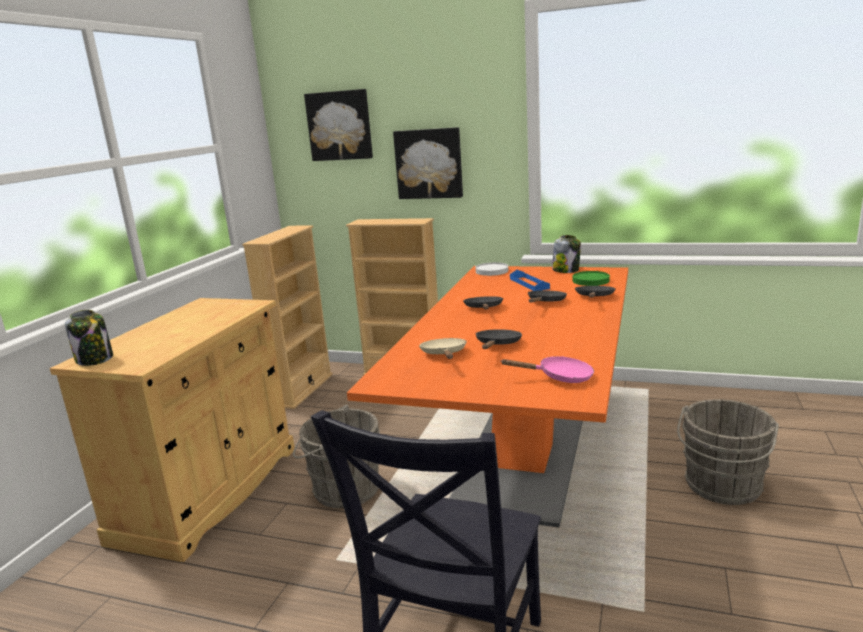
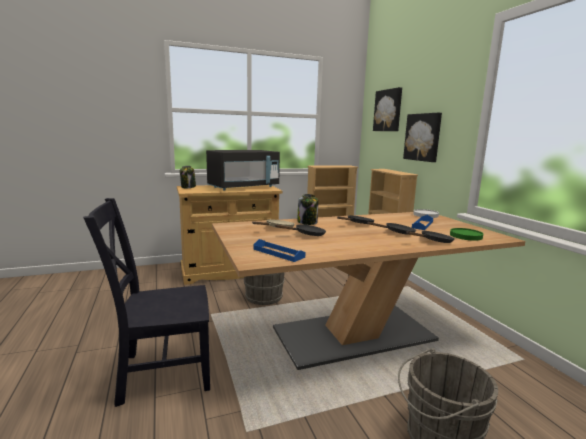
camera: 50 degrees right, 5 degrees down
orange dining table [347,266,628,528] -> beige dining table [212,212,525,370]
pink frying pan [500,356,594,383] -> blue tray [253,239,306,262]
jar [552,235,581,273] -> jar moved to [298,194,318,225]
none -> black microwave [206,150,280,191]

